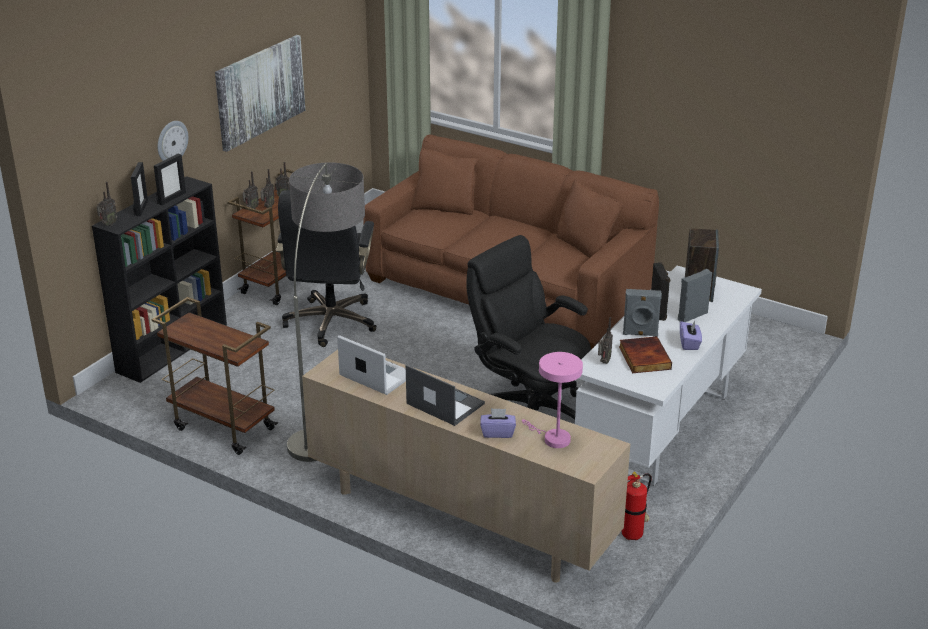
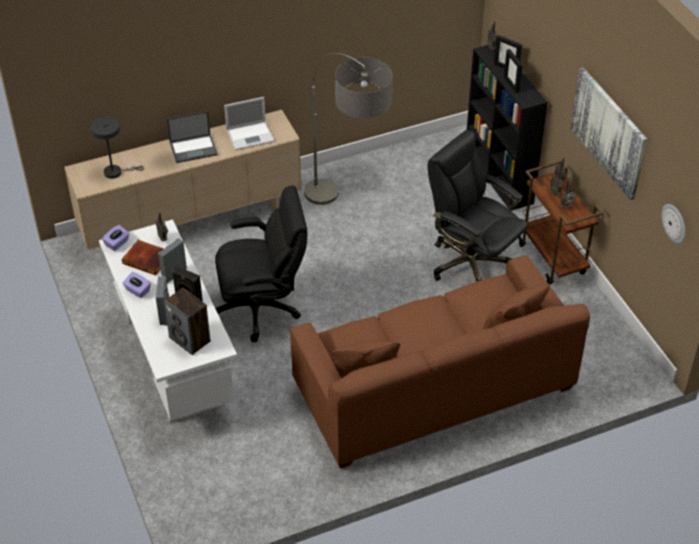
camera: 125 degrees right, 15 degrees up
brown cart [151,297,278,455] -> none
wall clock [158,121,188,161] -> wall clock moved to [661,204,685,244]
purple tissue box [480,408,516,438] -> purple tissue box moved to [102,225,130,251]
pink table lamp [522,352,583,448] -> grey table lamp [90,117,144,179]
fire extinguisher [622,471,651,540] -> none

